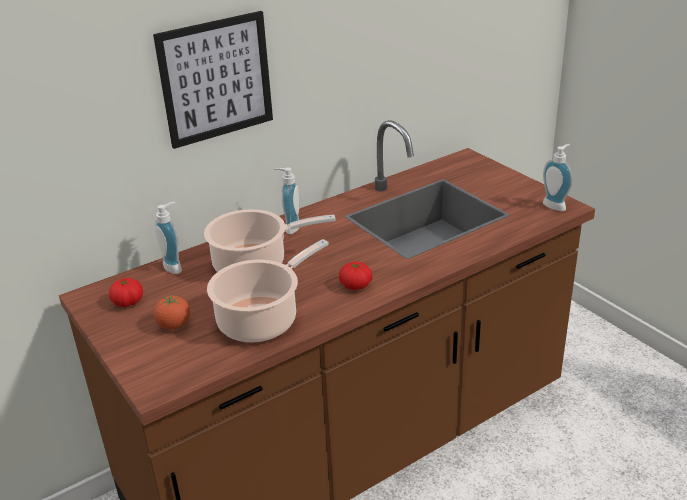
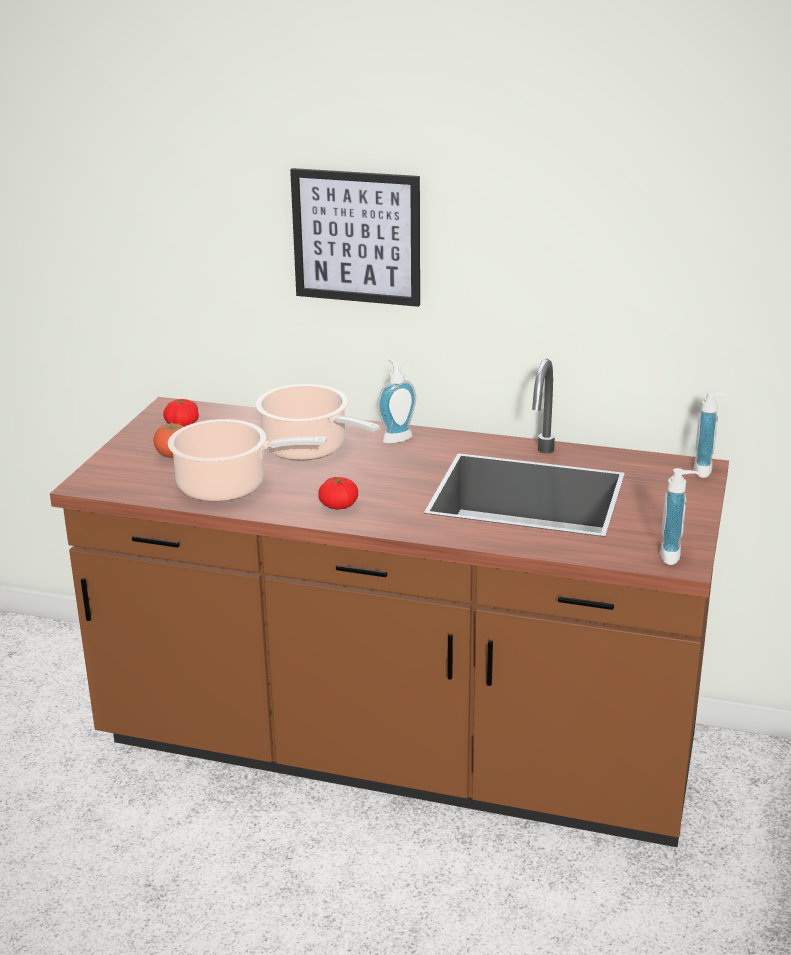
camera: 50 degrees right, 5 degrees down
soap dispenser [155,202,182,274] -> soap dispenser moved to [694,391,730,478]

